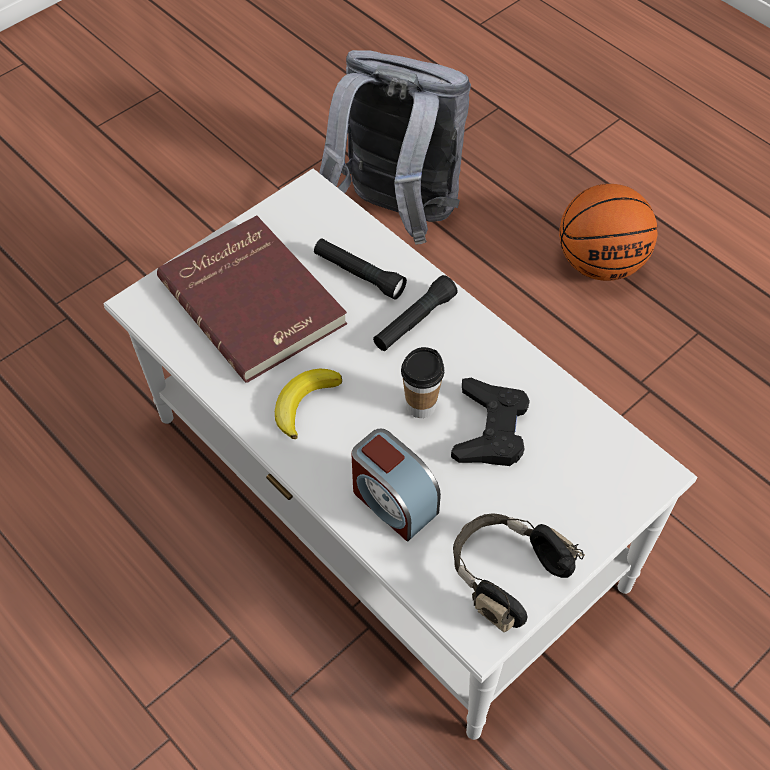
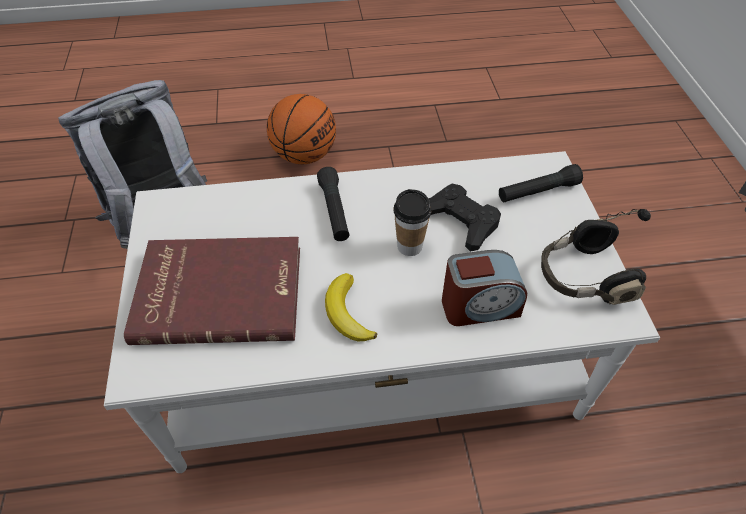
camera: 55 degrees left, 5 degrees down
black flashlight [314,238,407,299] -> black flashlight moved to [499,164,583,202]

